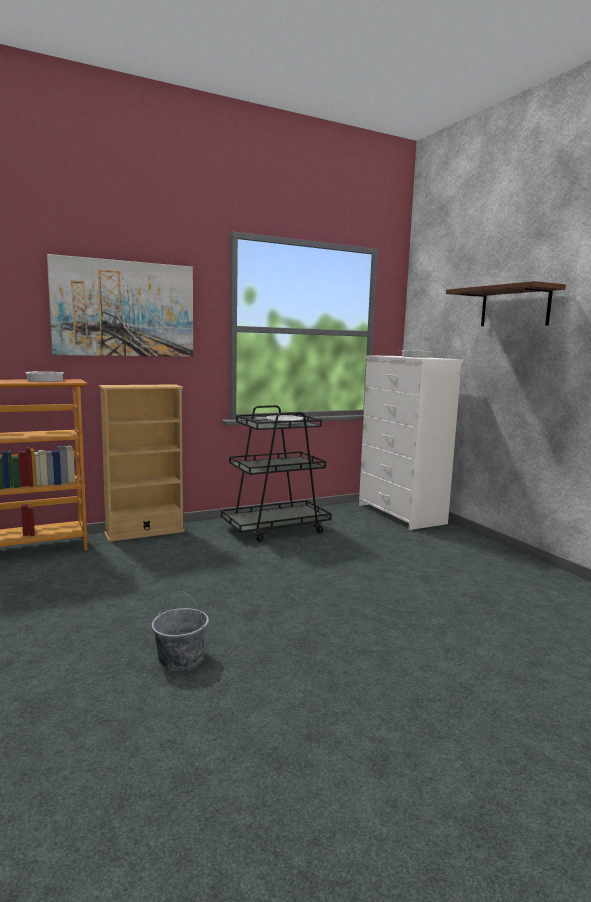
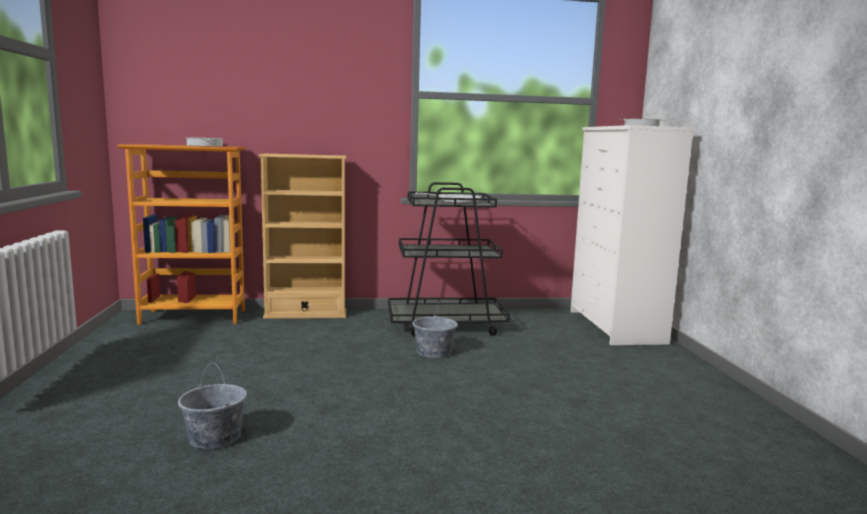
camera: 20 degrees right, 0 degrees up
picture [47,254,193,357] -> none
brown shelf [446,281,566,326] -> none
none -> grey bucket [412,300,458,358]

